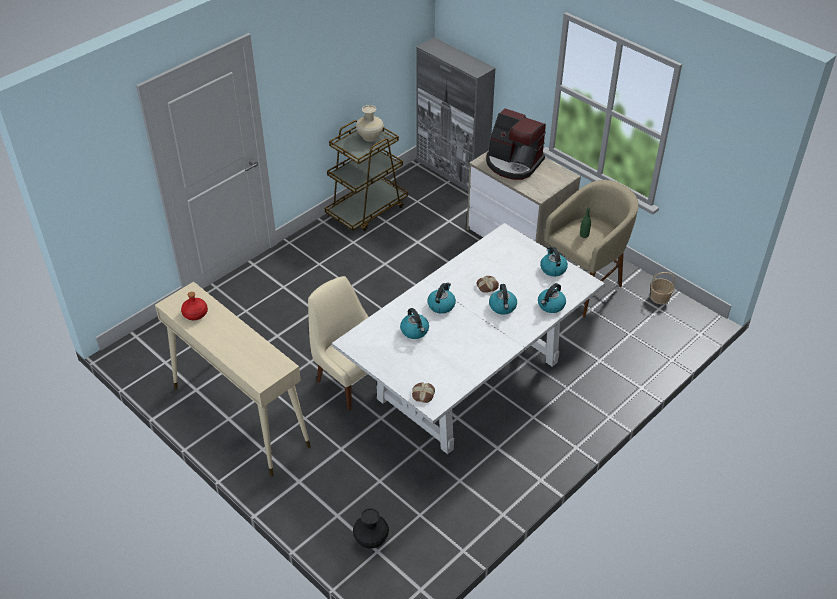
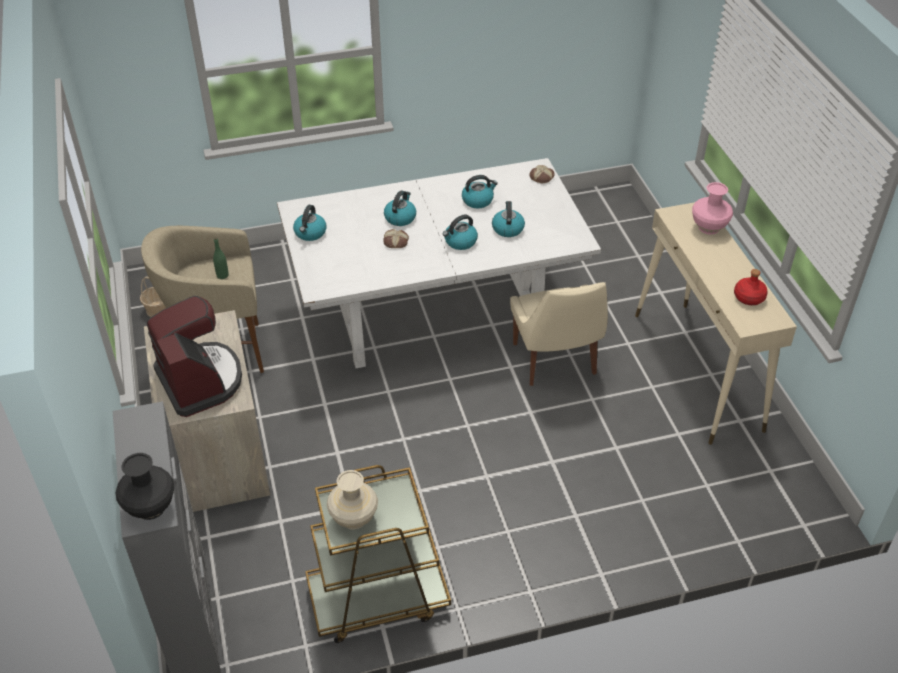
camera: 150 degrees left, 0 degrees up
black vase [353,508,389,549] -> black vase moved to [116,453,174,520]
kettle [538,283,566,313] -> kettle moved to [462,175,498,208]
none -> pink vase [692,182,733,234]

